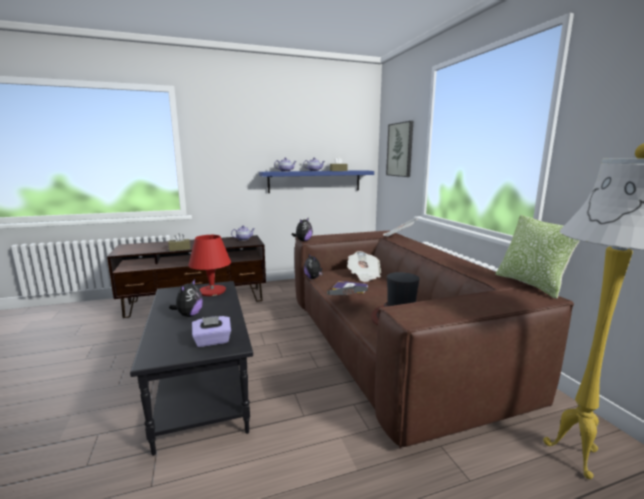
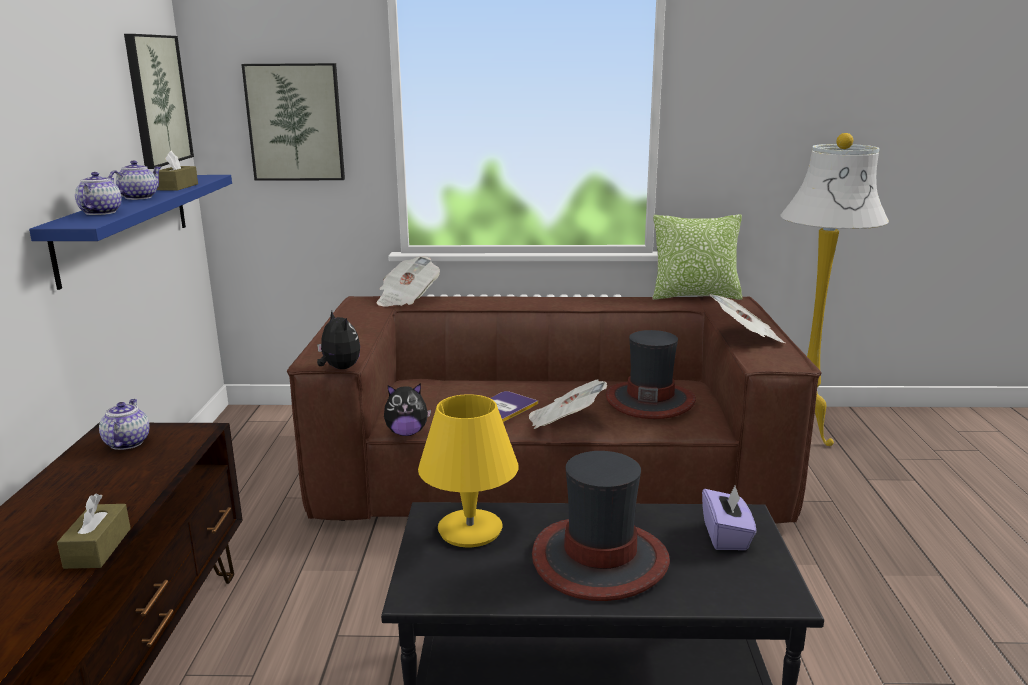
camera: 70 degrees left, 5 degrees up
plush toy [169,279,203,317] -> hat [532,451,670,601]
red table lamp [188,235,231,296] -> yellow table lamp [418,394,518,547]
newspaper [347,251,381,282] -> newspaper moved to [709,294,785,343]
none -> picture [124,34,194,169]

